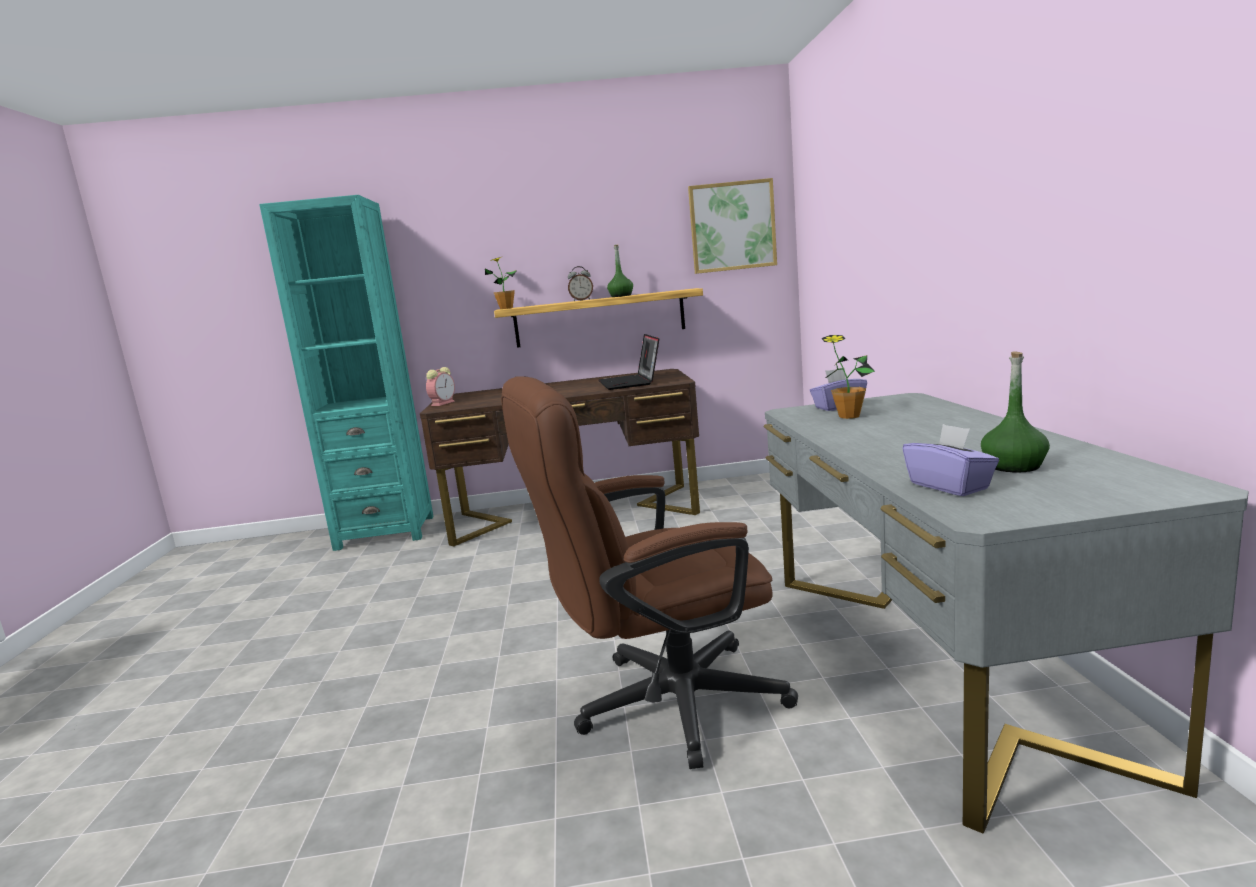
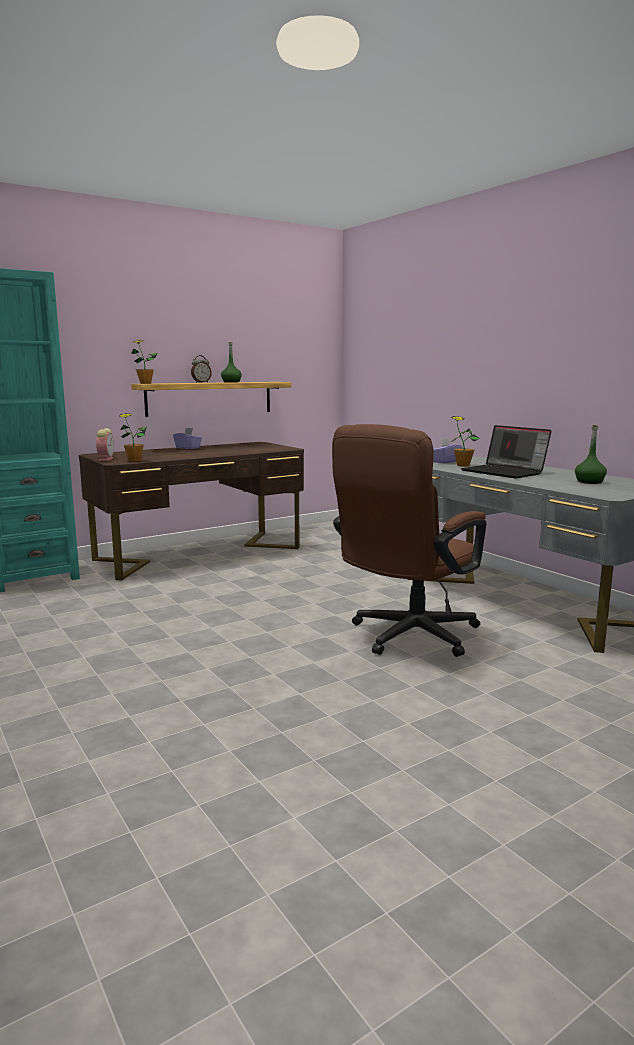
camera: 30 degrees left, 0 degrees up
laptop [598,334,659,390] -> laptop moved to [461,425,552,478]
picture [688,178,777,274] -> none
purple tissue box [902,424,999,496] -> purple tissue box moved to [173,428,202,449]
none -> potted plant [119,413,147,461]

